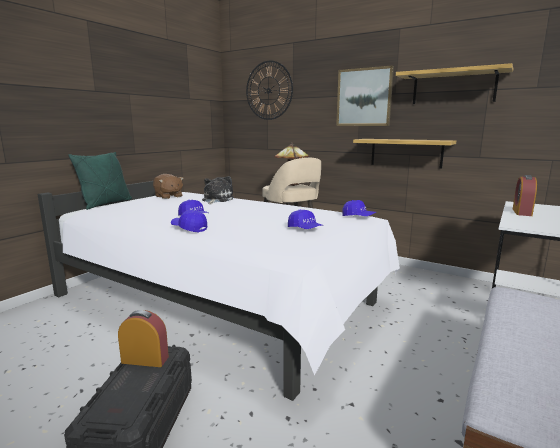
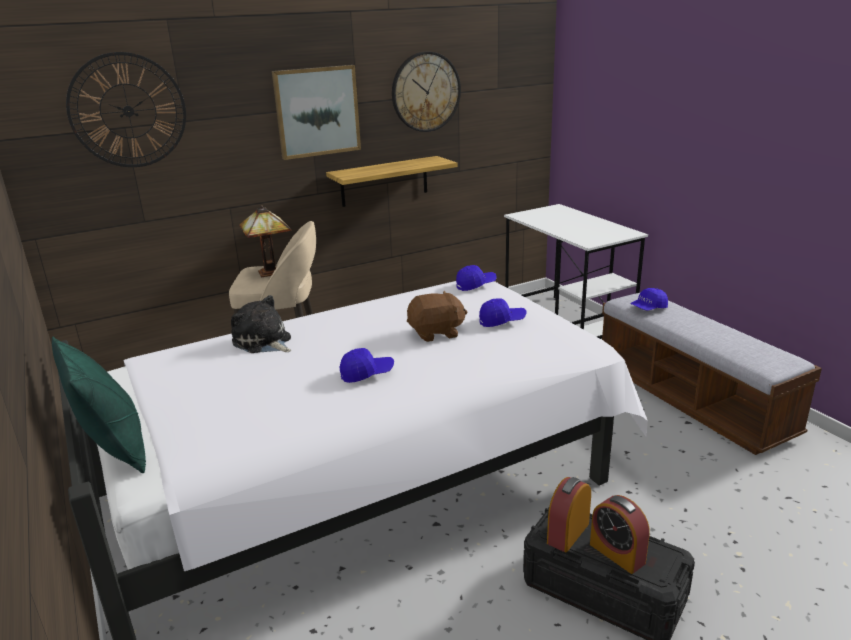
camera: 60 degrees left, 10 degrees up
brown plush toy [153,174,184,199] -> brown plush toy moved to [407,291,467,342]
blue cap [171,210,207,233] -> blue cap moved to [630,288,668,311]
shelf [396,63,513,104] -> wall clock [392,52,461,132]
alarm clock [513,175,537,216] -> alarm clock moved to [590,495,650,574]

